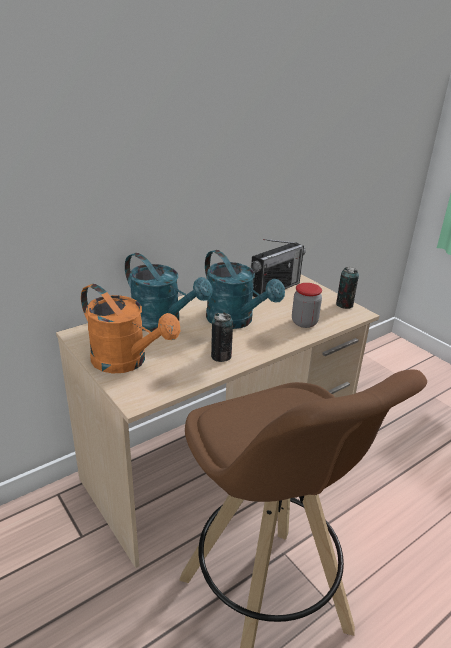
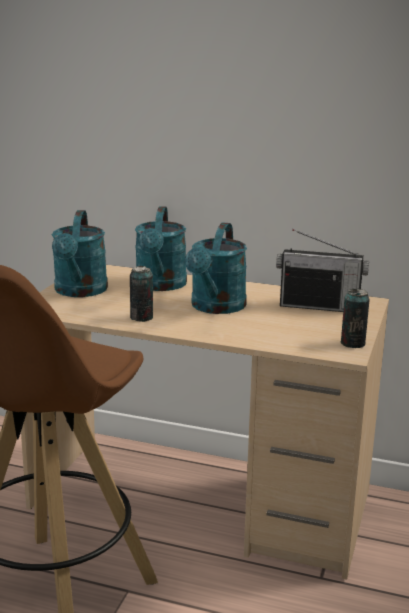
camera: 55 degrees right, 10 degrees down
orange watering can [81,284,180,374] -> turquoise watering can [52,210,108,297]
jar [292,283,322,328] -> none

